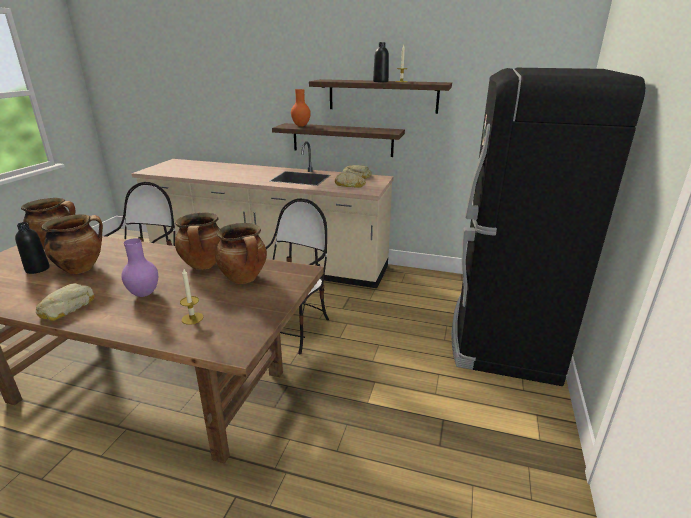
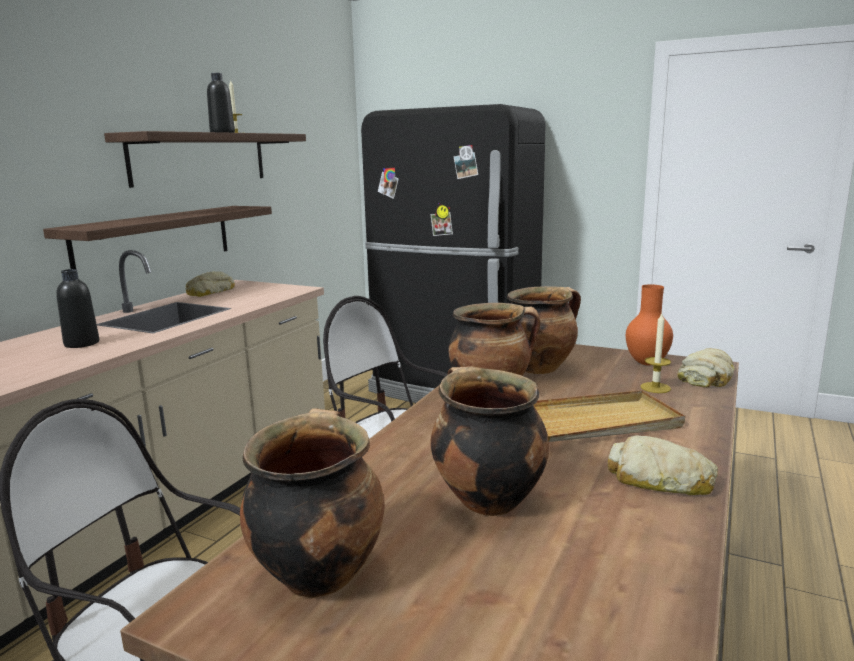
camera: 80 degrees left, 10 degrees down
black bottle [15,222,50,274] -> black bottle moved to [56,269,99,348]
purple vase [121,238,158,297] -> beige tray [534,390,685,442]
orange vase [291,89,311,127] -> orange vase moved to [626,284,673,365]
bread [335,173,366,188] -> bread moved to [677,348,735,387]

